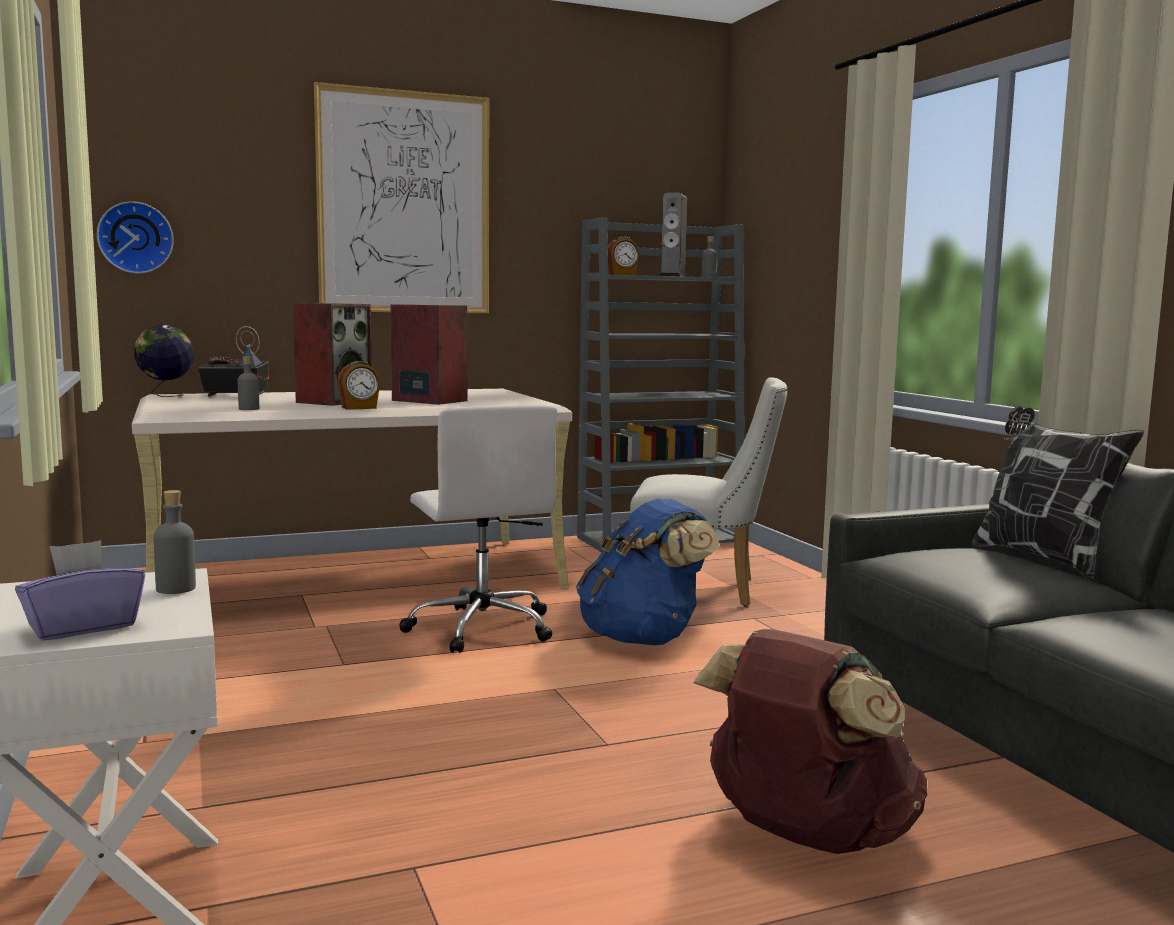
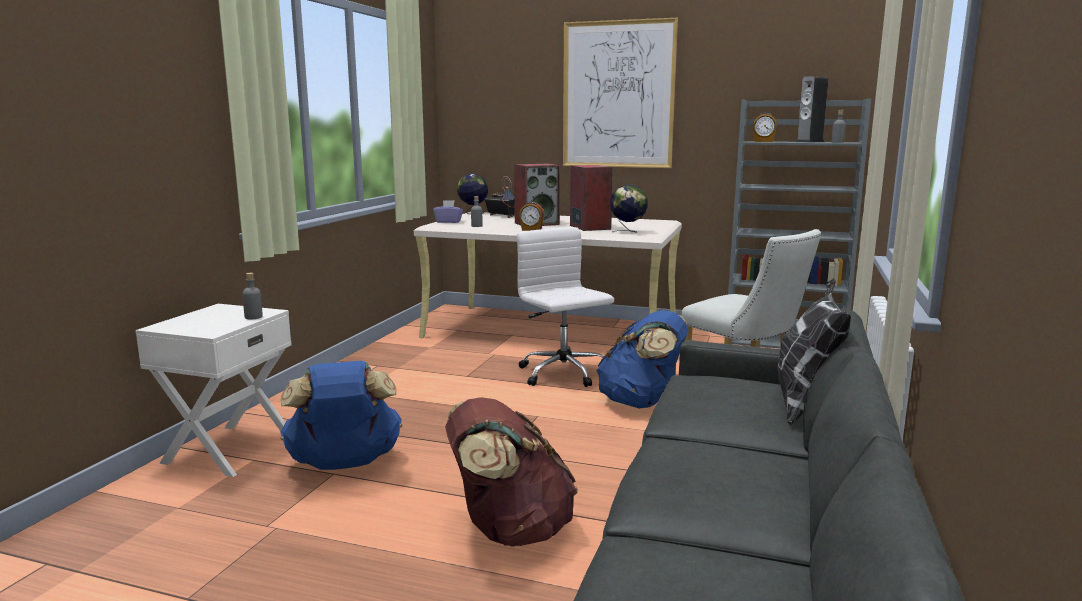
camera: 40 degrees right, 5 degrees up
purple tissue box [15,540,145,641] -> purple tissue box moved to [433,200,463,223]
wall clock [97,201,174,274] -> none
white office chair [399,405,557,653] -> white office chair turned 135 degrees clockwise [517,227,614,387]
none -> blue backpack [280,361,402,470]
none -> globe [610,185,648,232]

